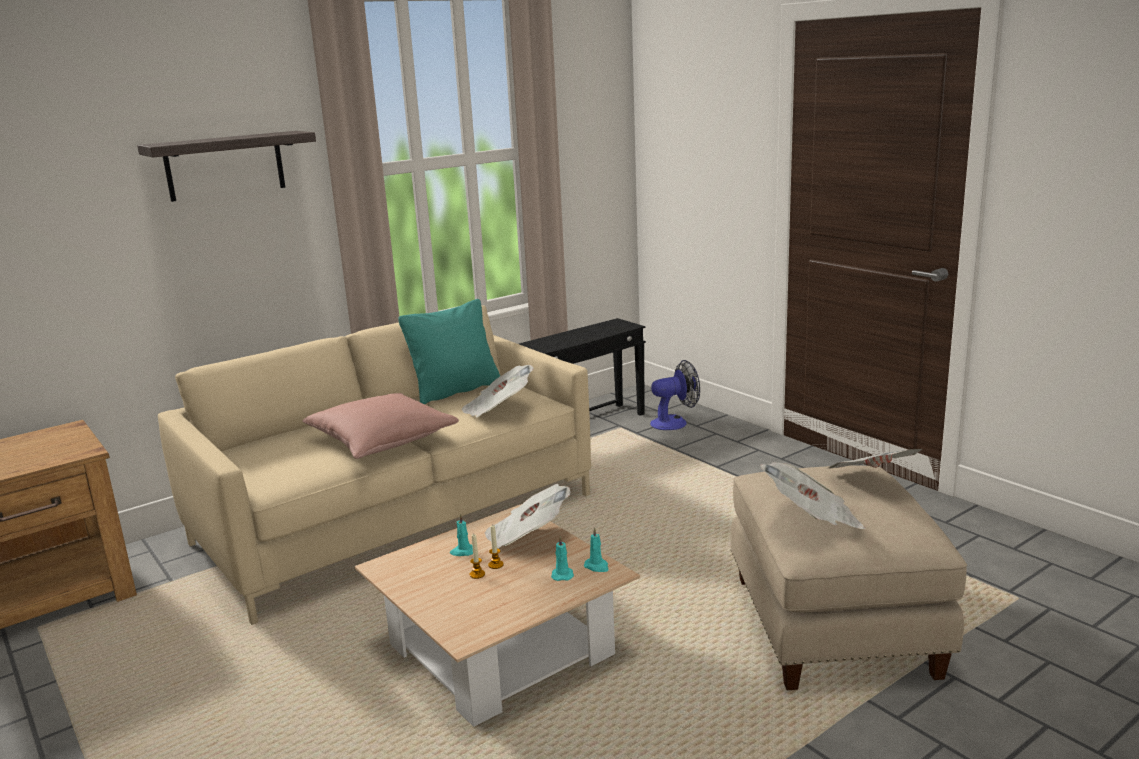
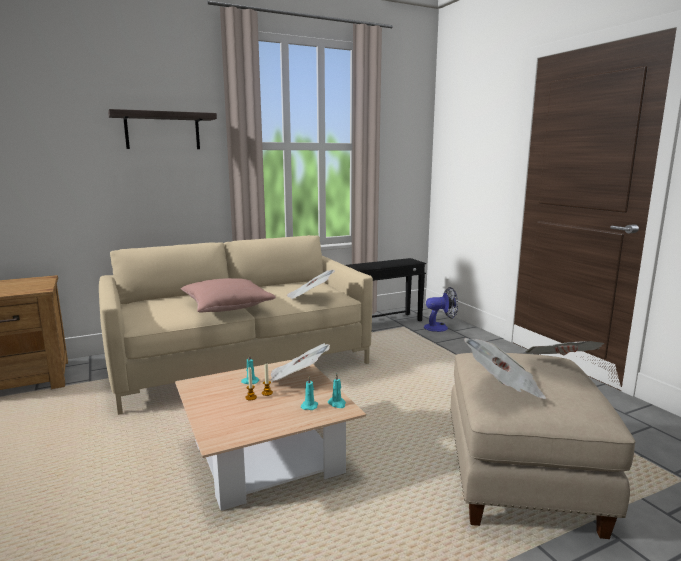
camera: 10 degrees right, 5 degrees down
turquoise pillow [398,299,500,404] -> none

